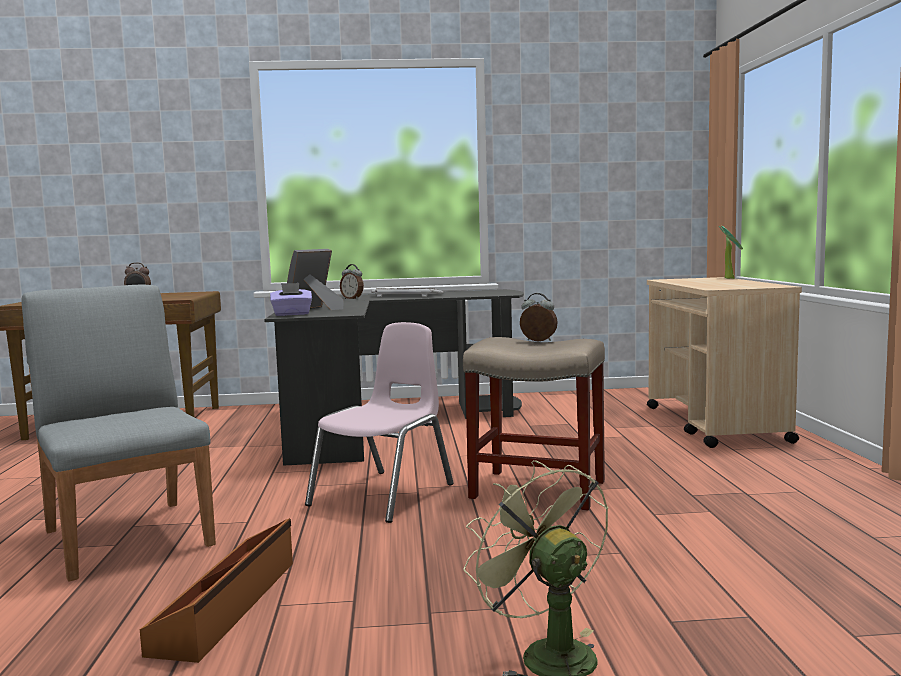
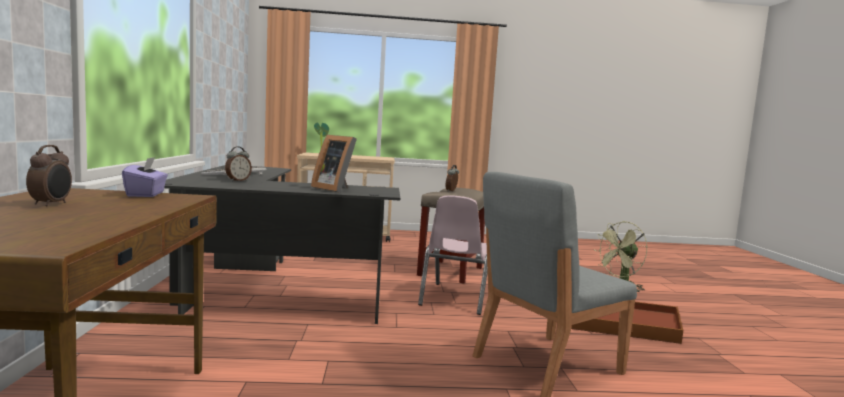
camera: 90 degrees left, 0 degrees up
purple tissue box [270,283,312,316] -> purple tissue box moved to [122,157,168,197]
pink chair [305,322,454,523] -> pink chair turned 105 degrees counterclockwise [418,195,488,315]

